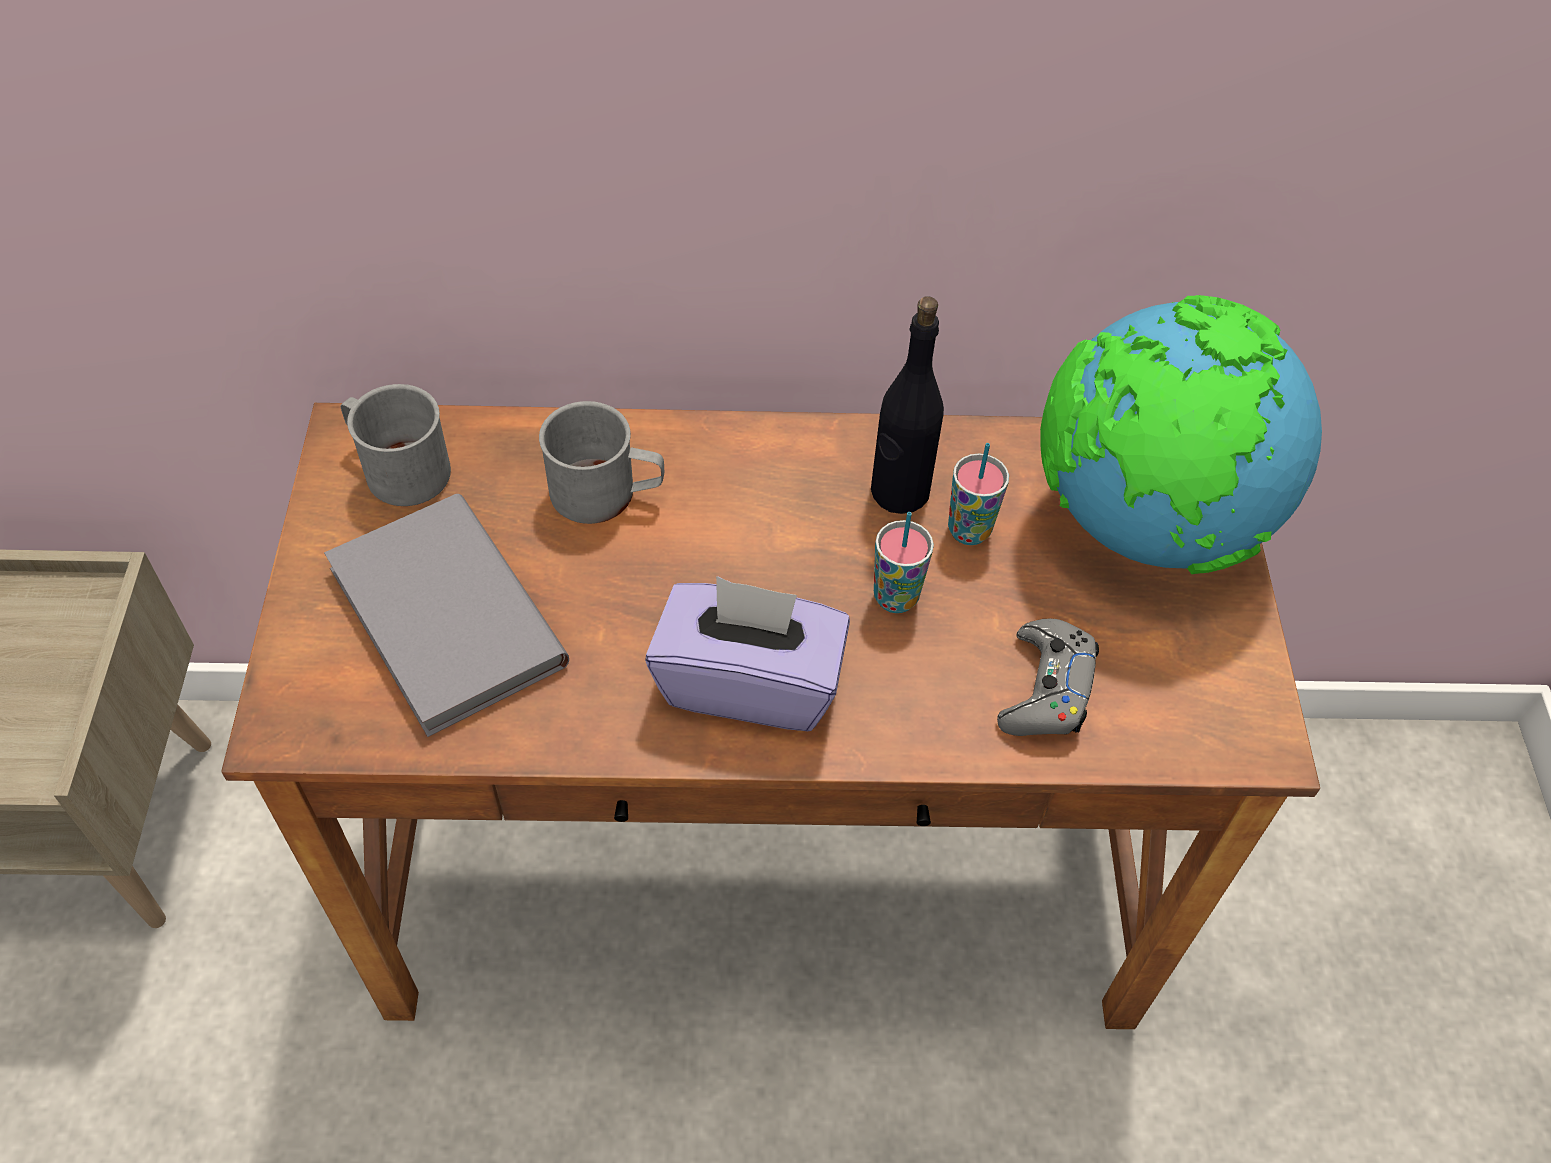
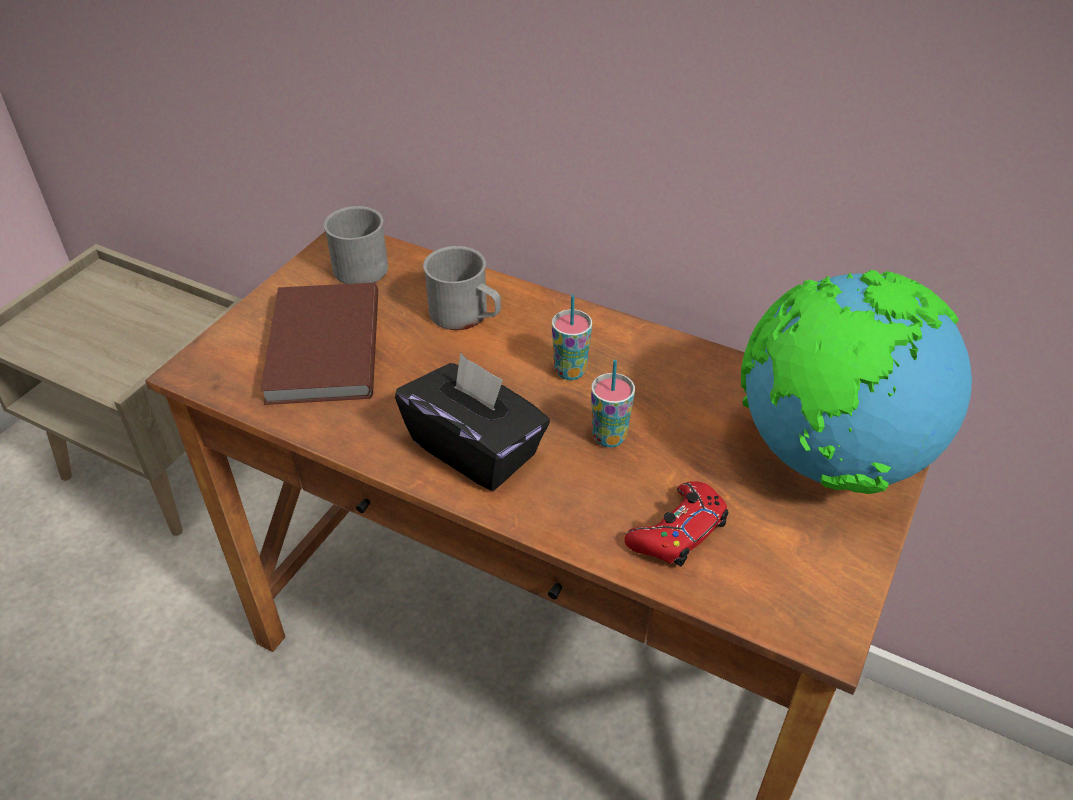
camera: 30 degrees right, 10 degrees down
grey book [324,494,569,737] -> brown book [260,283,378,405]
purple tissue box [645,576,850,731] -> black tissue box [395,352,550,491]
black bottle [871,296,944,514] -> none
cup [948,443,1009,545] -> cup moved to [552,295,592,380]
grey game controller [997,619,1099,736] -> red game controller [624,481,728,567]

